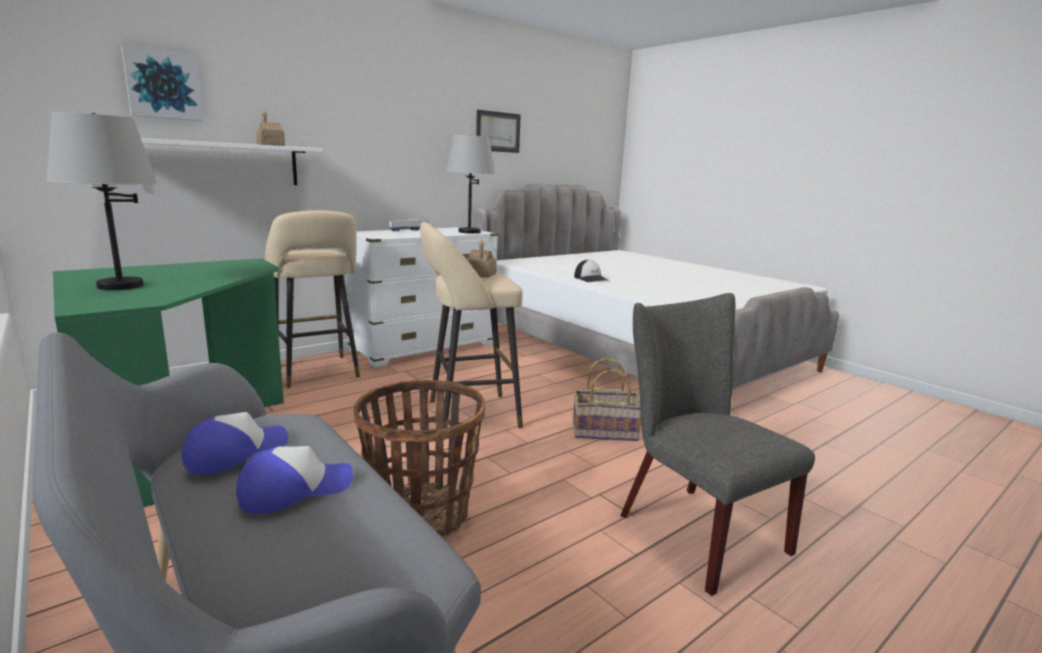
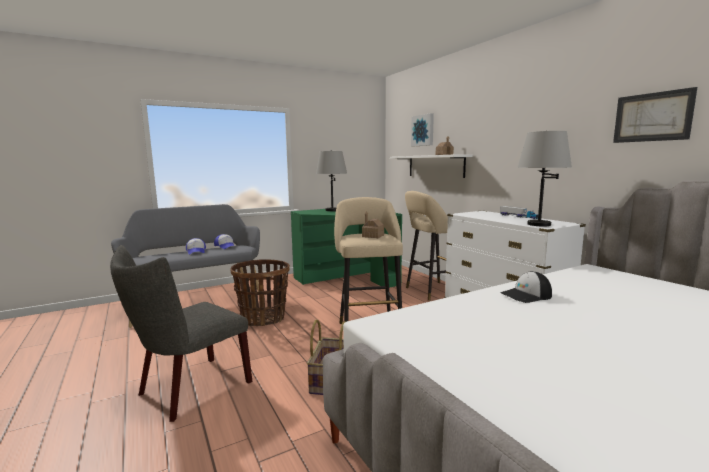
camera: 100 degrees right, 5 degrees down
grey chair [620,293,815,596] -> grey chair turned 150 degrees clockwise [110,245,252,422]

